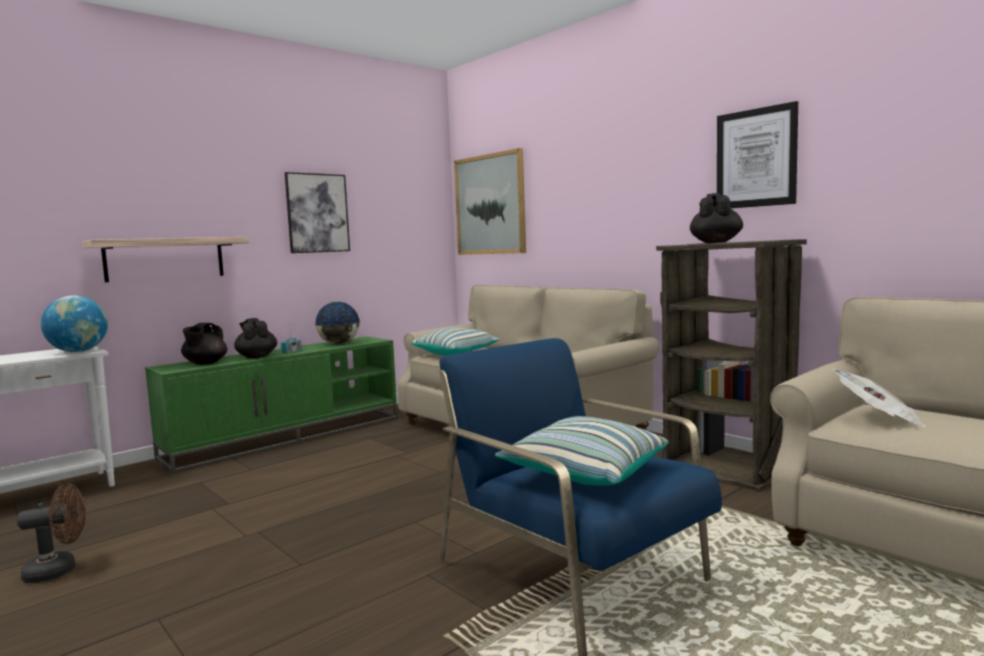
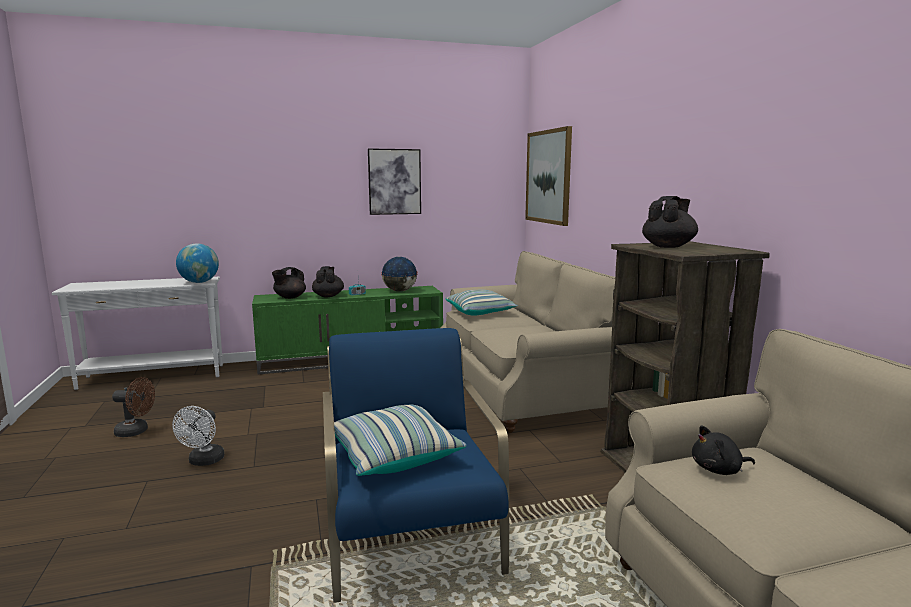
camera: 25 degrees right, 5 degrees up
shelf [82,237,249,282] -> none
picture [717,101,798,208] -> none
newspaper [832,369,926,427] -> black plush toy [692,426,755,475]
none -> white fan [172,406,224,466]

